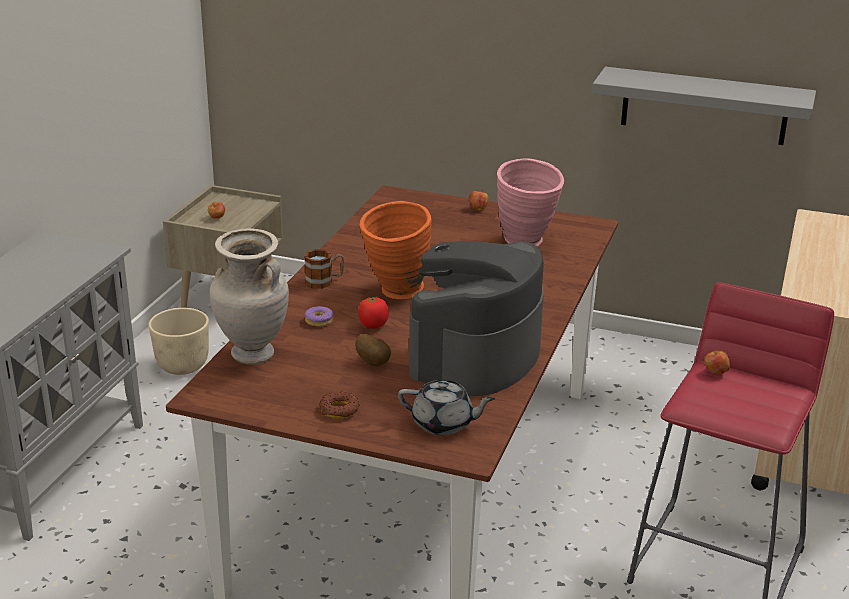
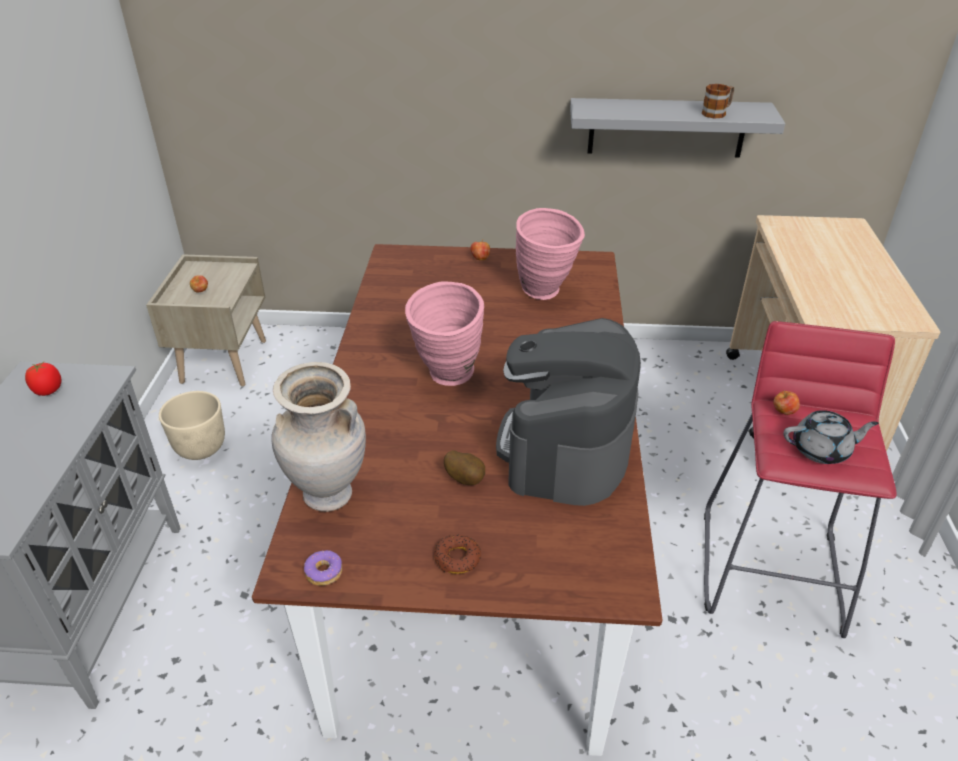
camera: 15 degrees left, 10 degrees up
mug [305,249,344,289] -> mug moved to [702,84,734,119]
donut [305,306,333,327] -> donut moved to [304,550,342,586]
tomato [358,296,389,329] -> tomato moved to [25,363,61,396]
orange vase [360,201,432,299] -> pink vase [405,281,484,386]
grey teapot [398,380,495,435] -> grey teapot moved to [783,410,879,464]

